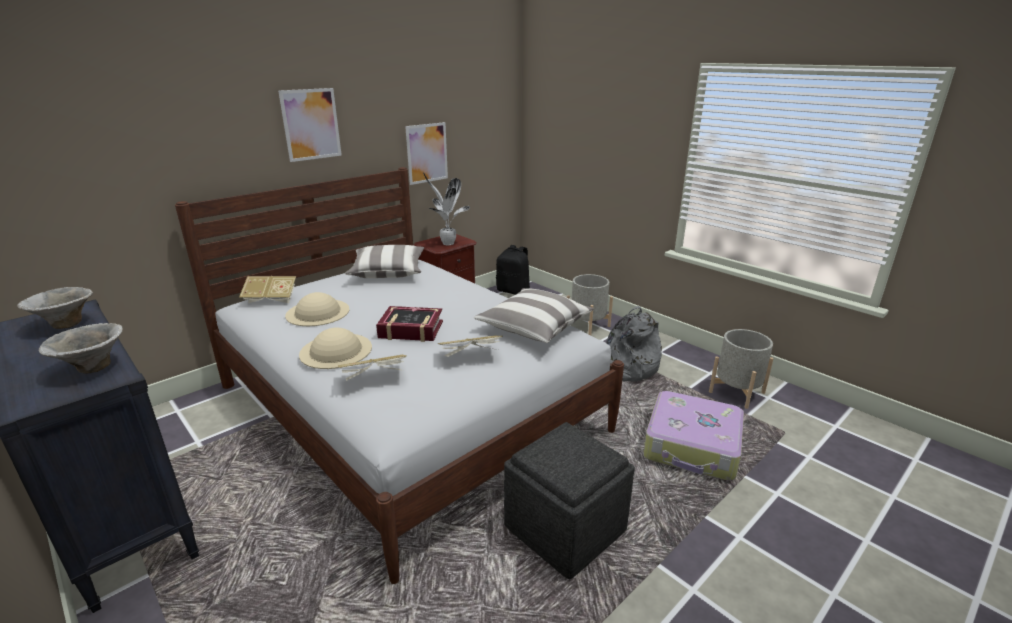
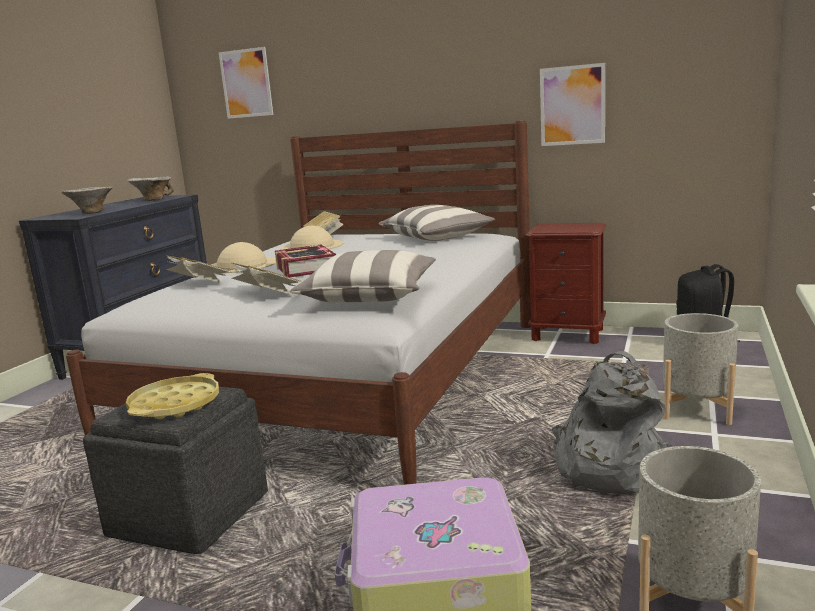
camera: 65 degrees right, 10 degrees down
picture [278,88,342,162] -> picture moved to [218,47,273,119]
potted plant [423,172,470,245] -> none
none -> yellow tray [126,373,219,419]

